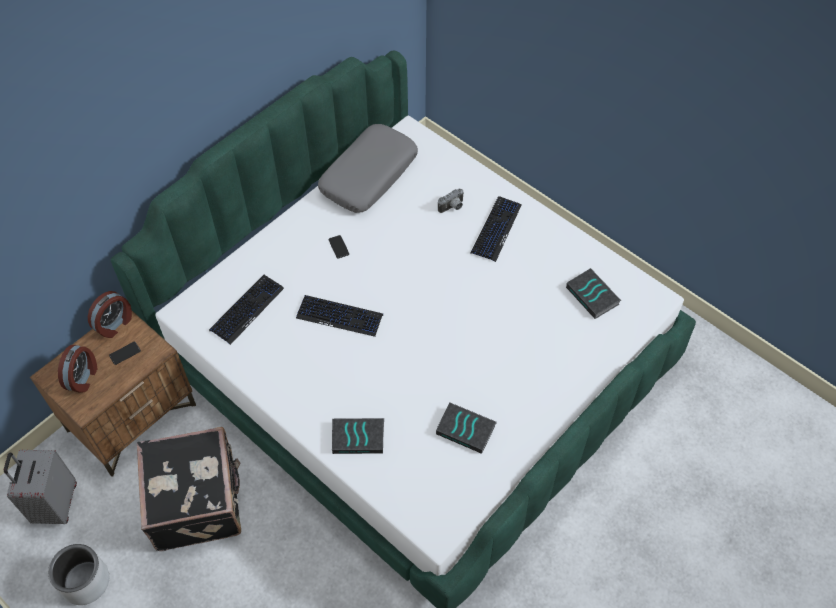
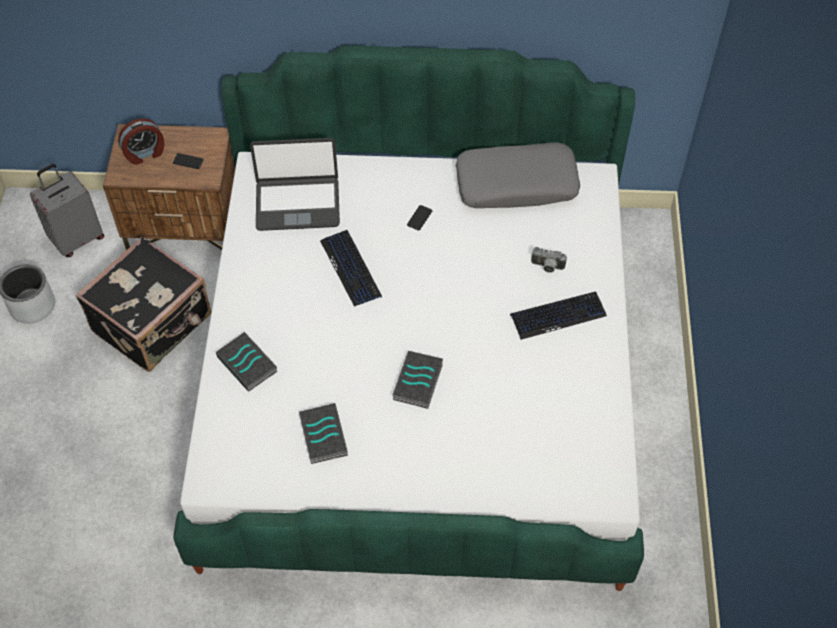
camera: 50 degrees right, 0 degrees up
alarm clock [88,291,132,338] -> none
keyboard [209,275,284,345] -> laptop [250,138,340,231]
book [566,268,621,319] -> book moved to [393,351,443,409]

